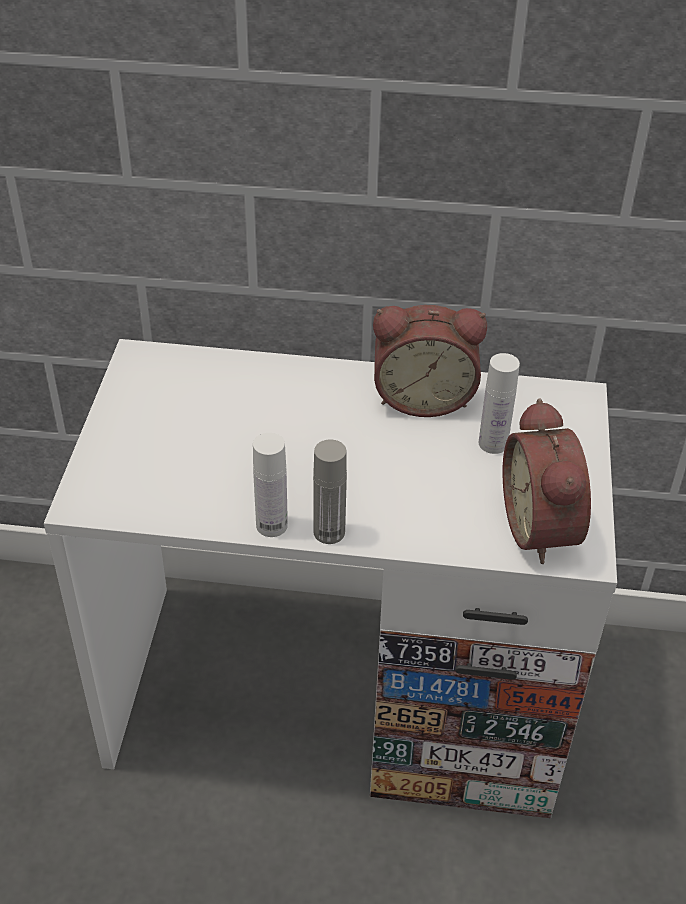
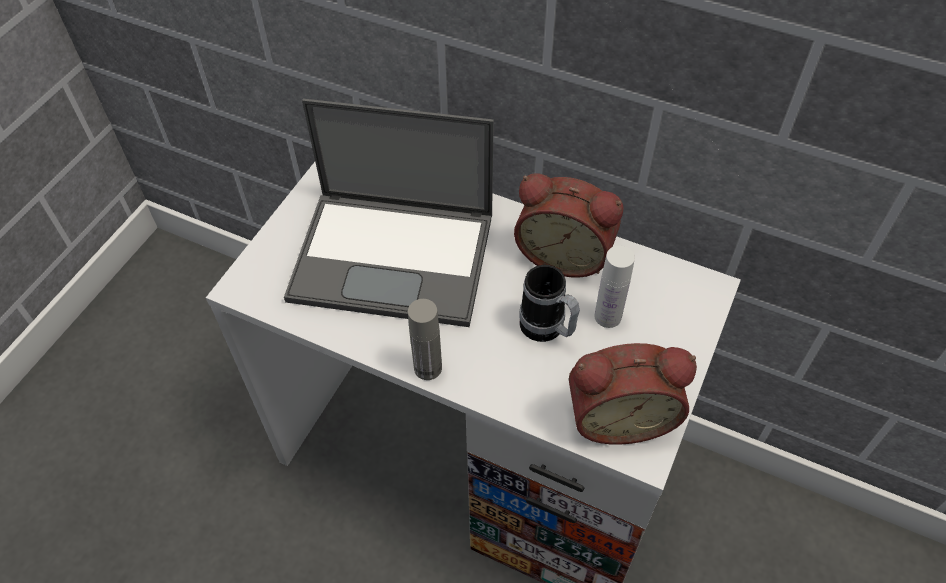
camera: 20 degrees right, 10 degrees up
white bottle [253,433,288,537] -> none
alarm clock [503,398,591,565] -> alarm clock turned 105 degrees counterclockwise [569,343,697,445]
none -> laptop [284,99,494,327]
none -> mug [519,265,580,342]

